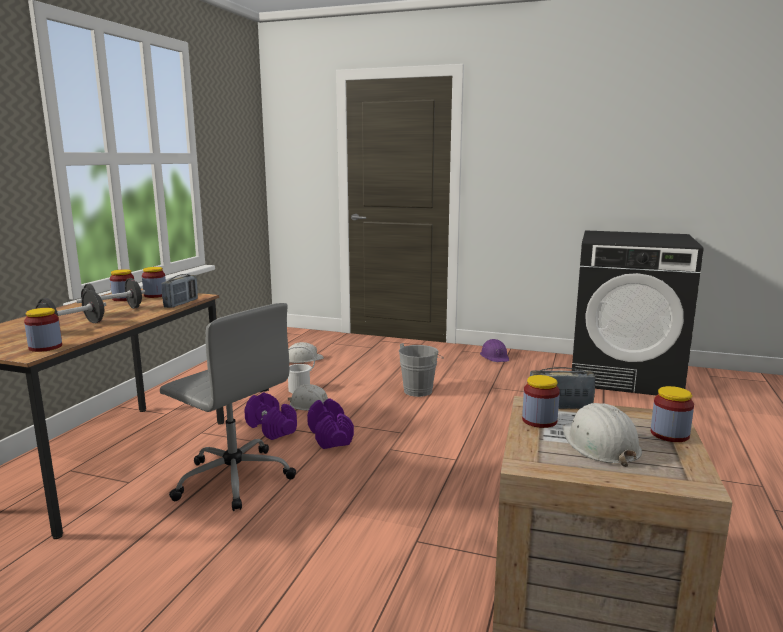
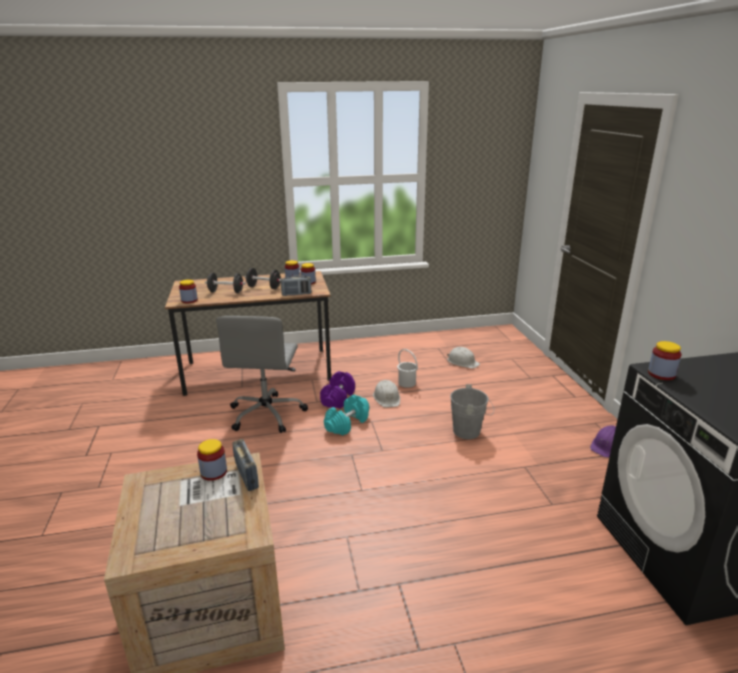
camera: 60 degrees right, 10 degrees up
purple dumbbell [307,399,354,449] -> turquoise dumbbell [324,395,369,435]
white hard hat [562,403,642,467] -> none
jar [651,386,694,442] -> jar moved to [648,341,682,380]

